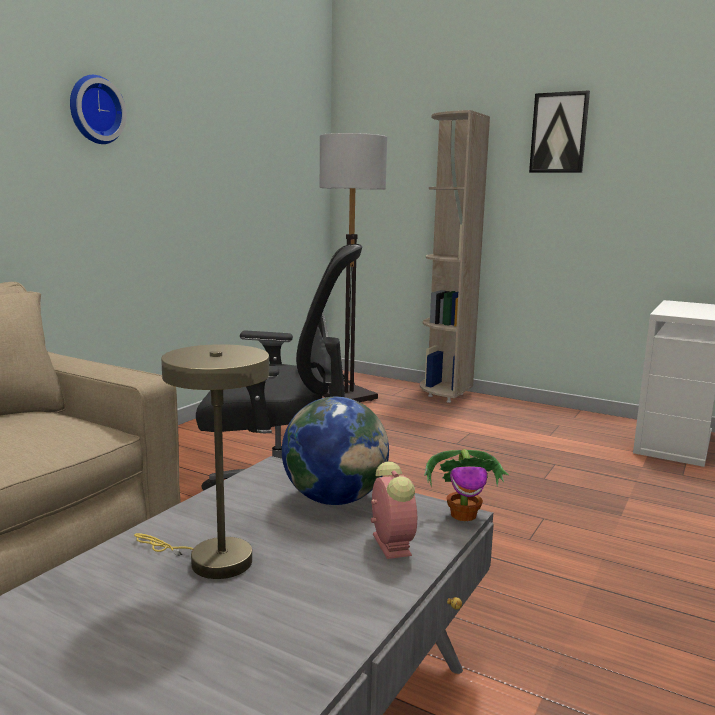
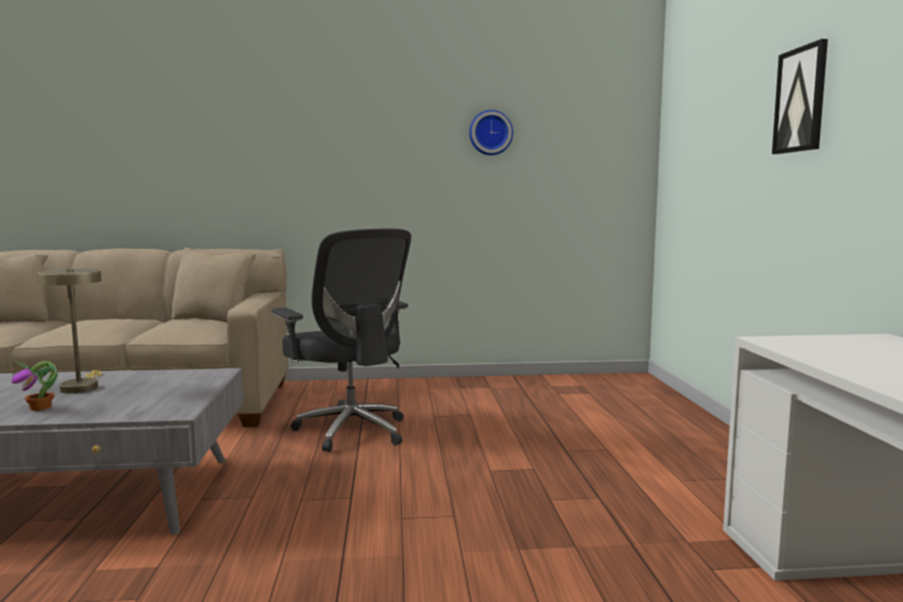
camera: 55 degrees right, 5 degrees down
wall clock [70,75,127,144] -> wall clock moved to [469,110,513,155]
globe [282,397,389,505] -> none
floor lamp [320,133,387,402] -> none
alarm clock [371,461,417,559] -> none
beige bookcase [420,110,490,403] -> none
potted plant [424,449,509,521] -> potted plant moved to [11,360,58,411]

